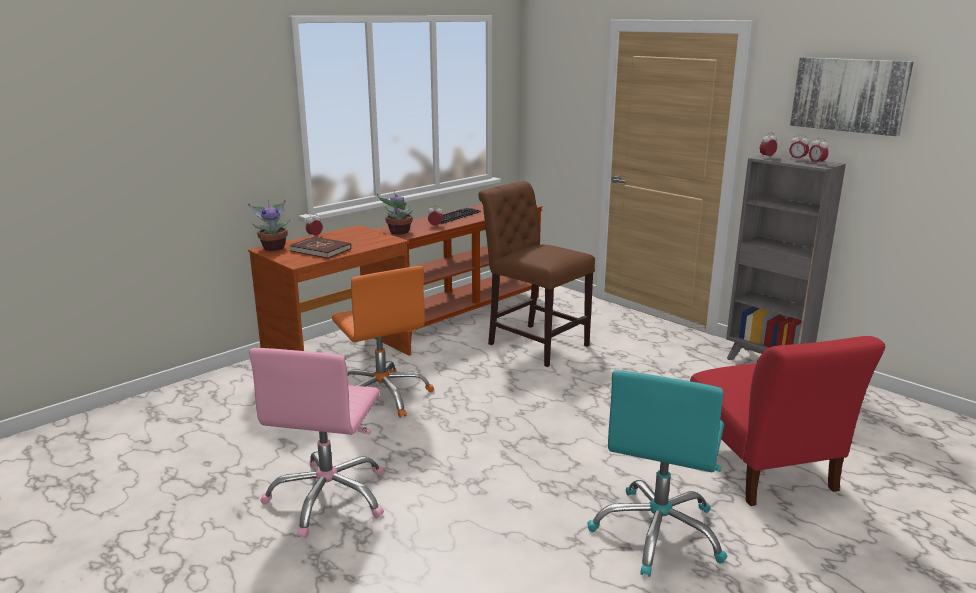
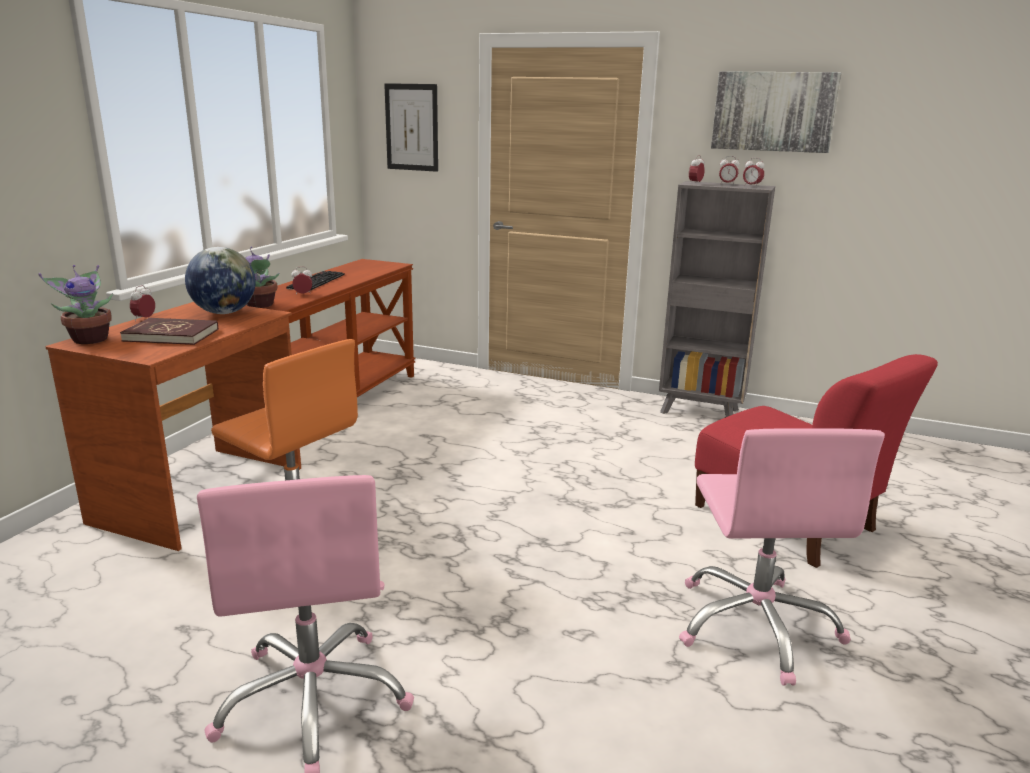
camera: 25 degrees left, 0 degrees up
brown chair [478,181,595,367] -> none
turquoise office chair [587,370,728,577] -> pink office chair [679,428,885,686]
none -> globe [185,247,256,314]
none -> picture [384,83,438,172]

